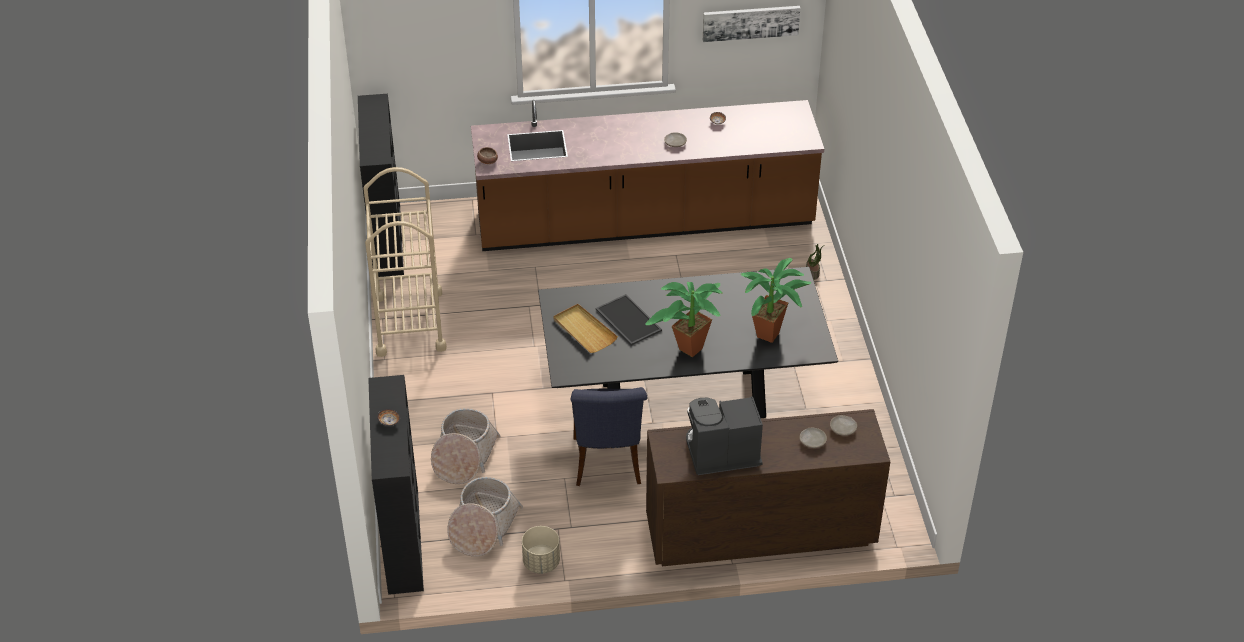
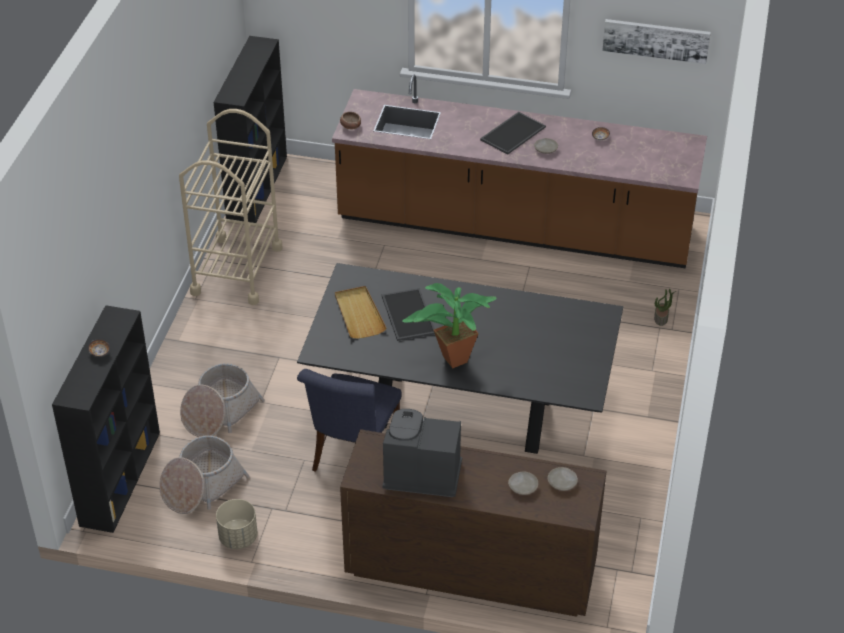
camera: 20 degrees right, 0 degrees up
potted plant [741,258,811,343] -> none
none -> tray [480,112,546,155]

